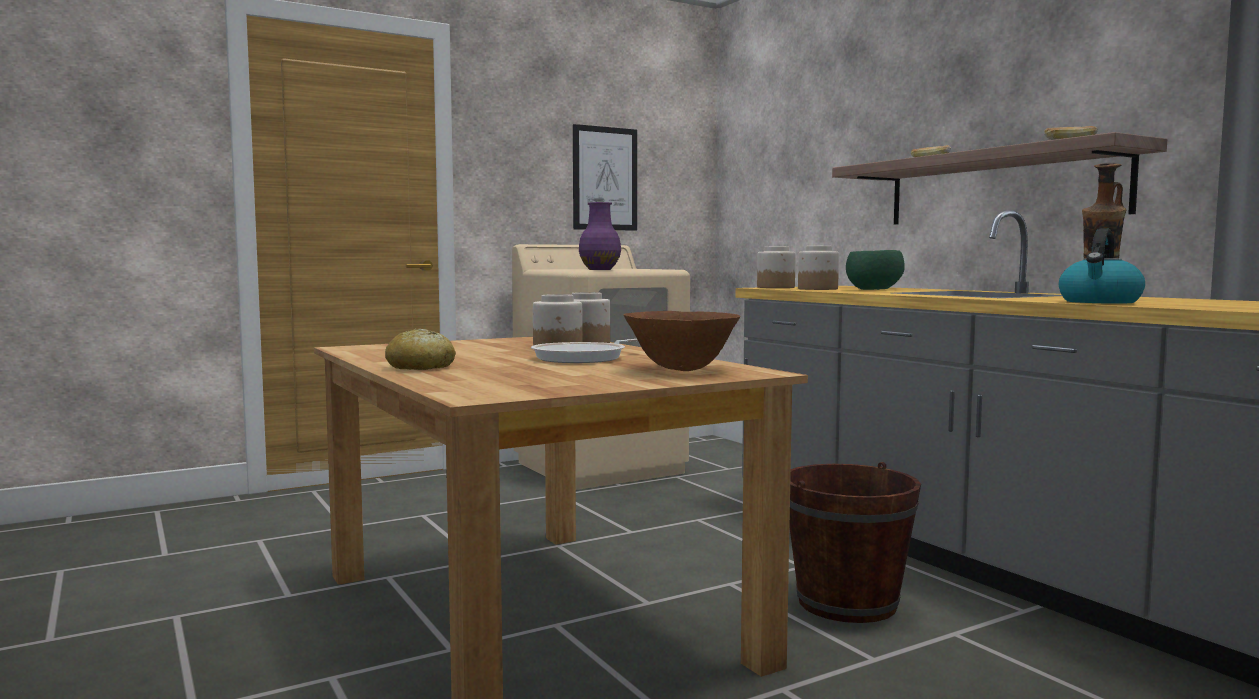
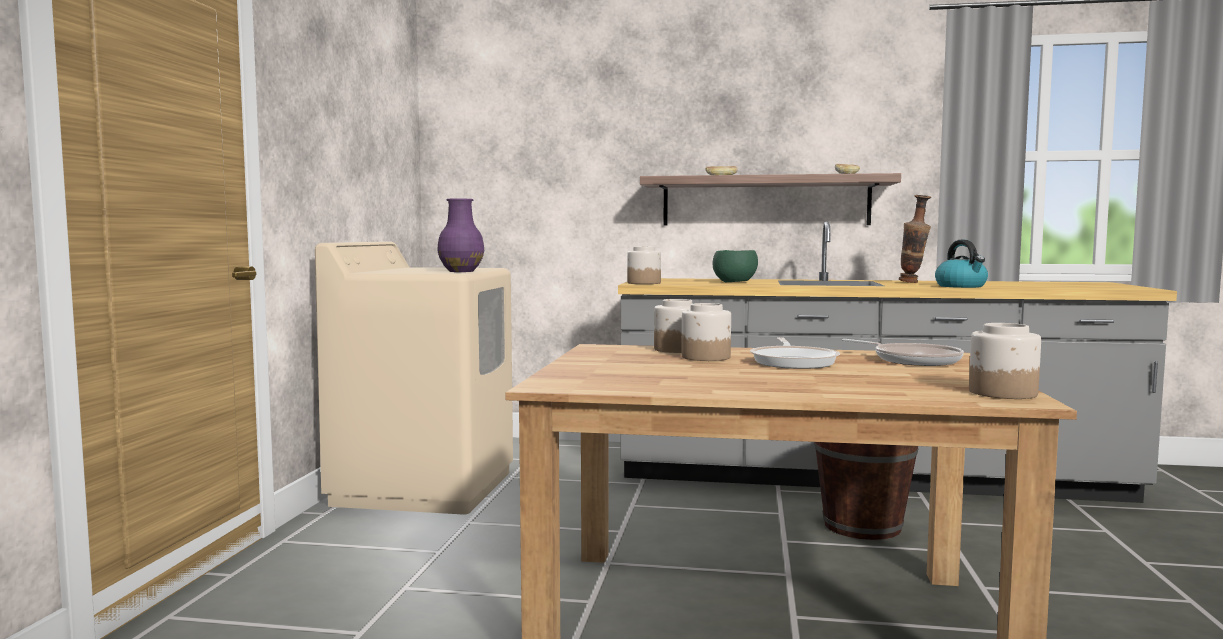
camera: 50 degrees left, 0 degrees up
bread [385,328,456,370] -> none
picture [573,124,637,231] -> none
brown bowl [623,311,740,371] -> frying pan [842,339,964,366]
jar [798,246,839,290] -> jar moved to [969,323,1041,399]

